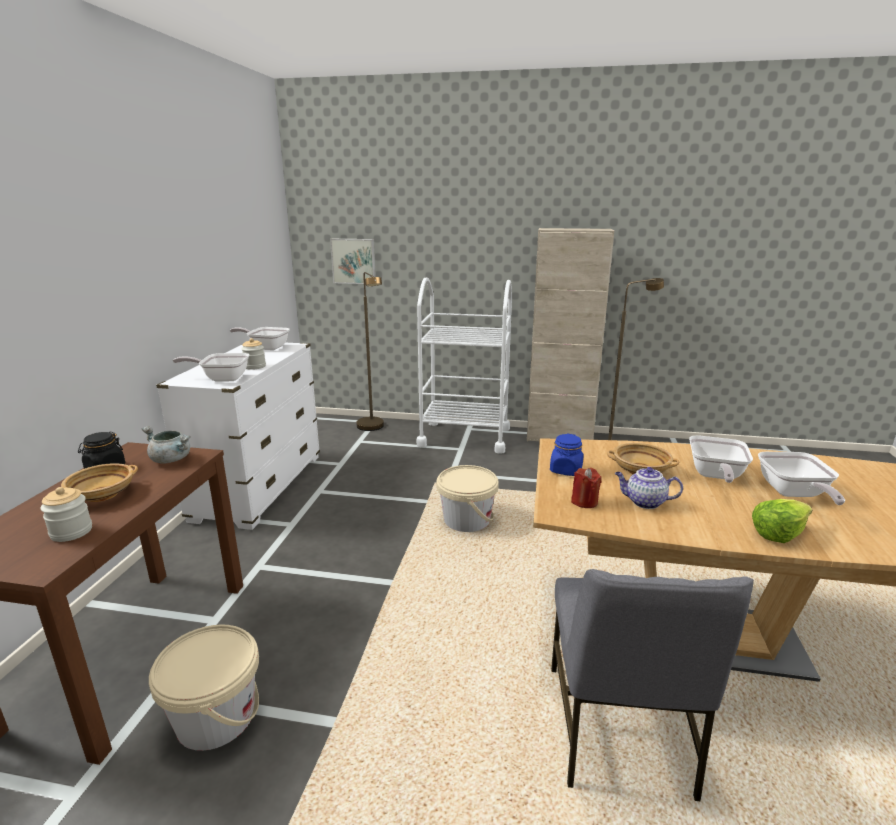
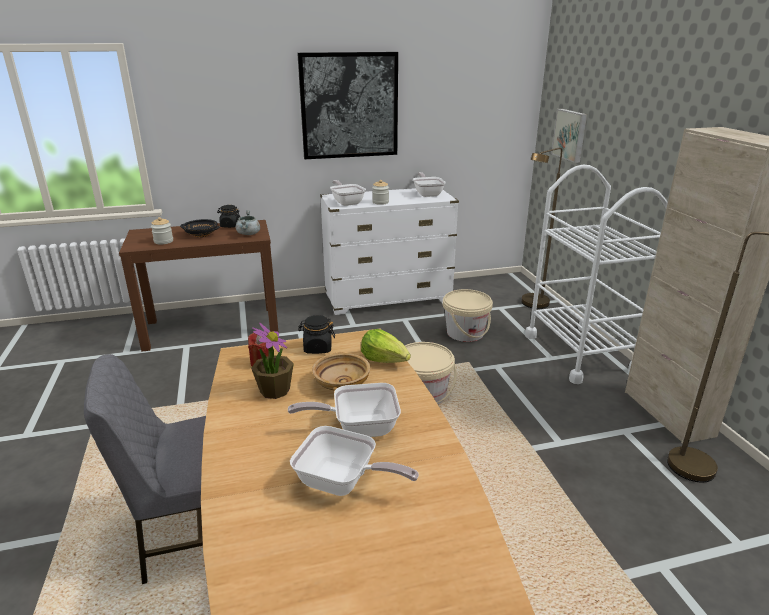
camera: 65 degrees right, 5 degrees up
beige bowl [61,463,138,502] -> black bowl [180,219,220,237]
beige bucket [149,625,259,751] -> beige bucket moved to [443,289,493,342]
blue jar [550,433,584,476] -> black jar [298,315,335,354]
teapot [615,467,683,509] -> potted plant [251,322,294,399]
lettuce [752,499,812,543] -> lettuce moved to [361,329,411,363]
frying pan [758,452,845,505] -> frying pan turned 135 degrees counterclockwise [290,426,419,496]
none -> picture [297,52,398,159]

